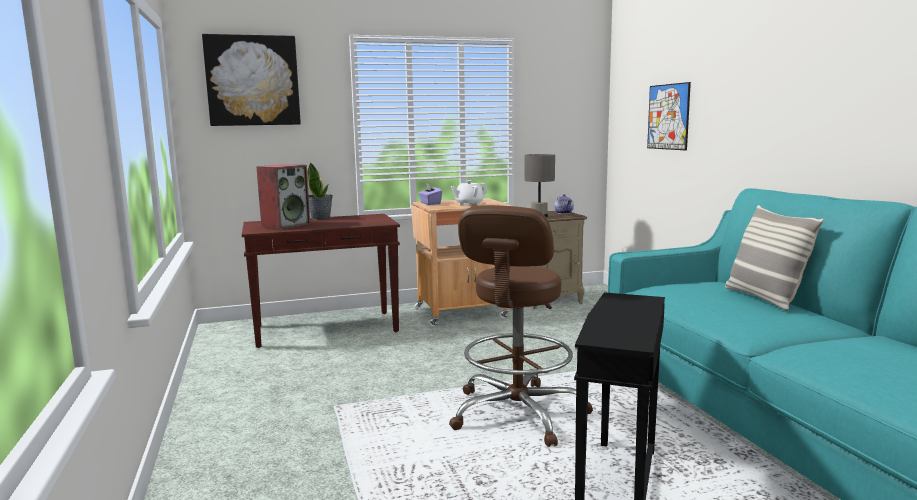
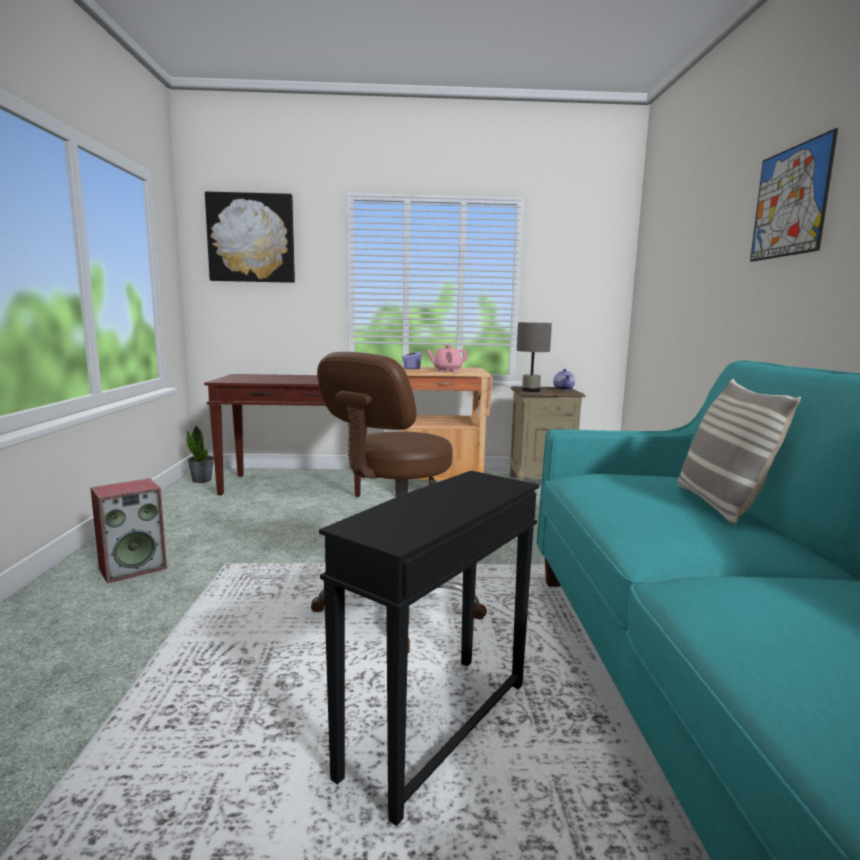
camera: 15 degrees right, 0 degrees up
speaker [257,164,310,230] -> speaker moved to [90,478,167,584]
potted plant [307,162,333,220] -> potted plant moved to [187,425,214,483]
white teapot [451,180,487,206] -> pink teapot [427,345,468,372]
picture [647,82,691,150] -> picture moved to [750,128,838,261]

